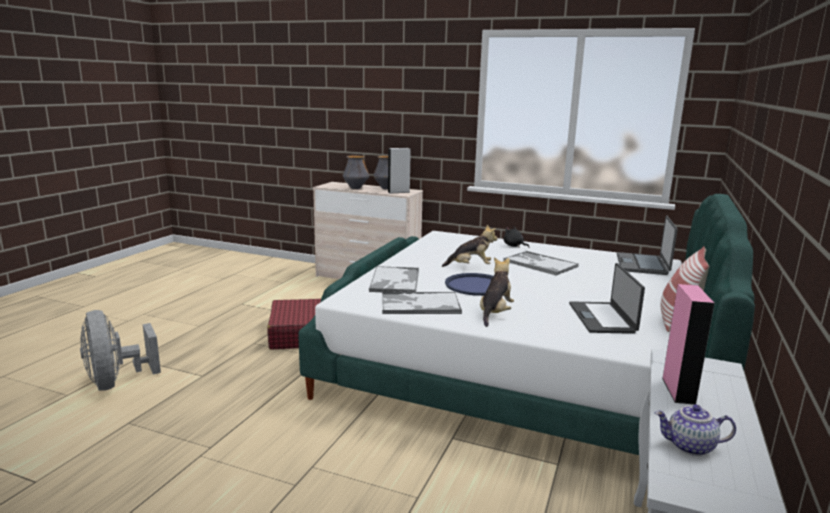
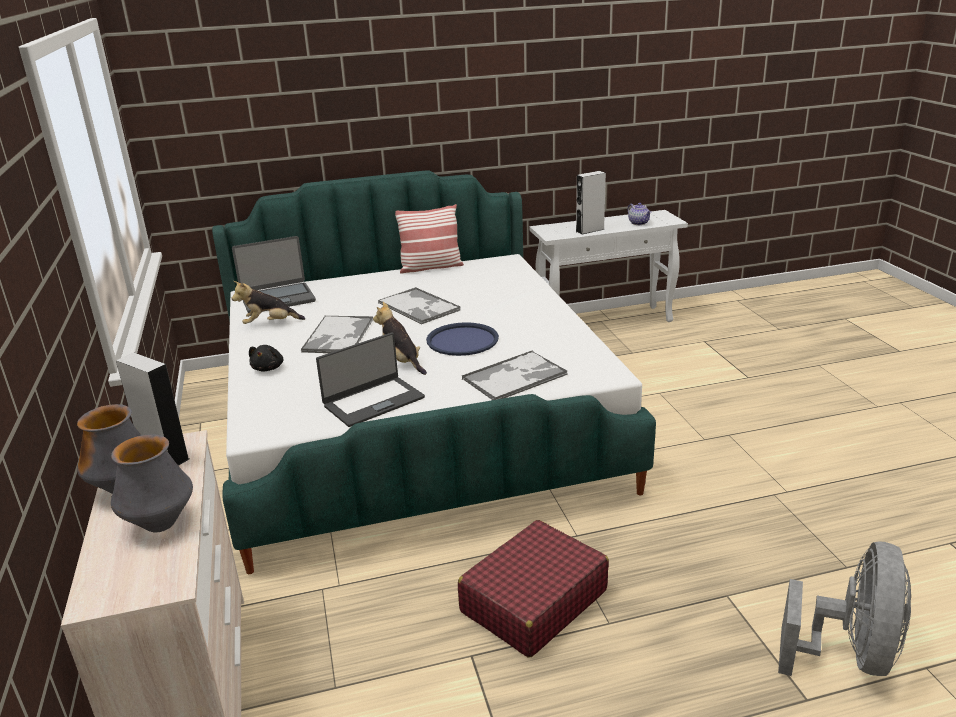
camera: 125 degrees left, 10 degrees up
tray [382,292,462,314] -> tray moved to [378,287,461,324]
plush toy [480,257,514,327] -> plush toy moved to [232,281,305,324]
laptop [569,263,645,334] -> laptop moved to [316,333,425,427]
pink speaker [662,284,715,405] -> grey speaker [576,171,606,235]

